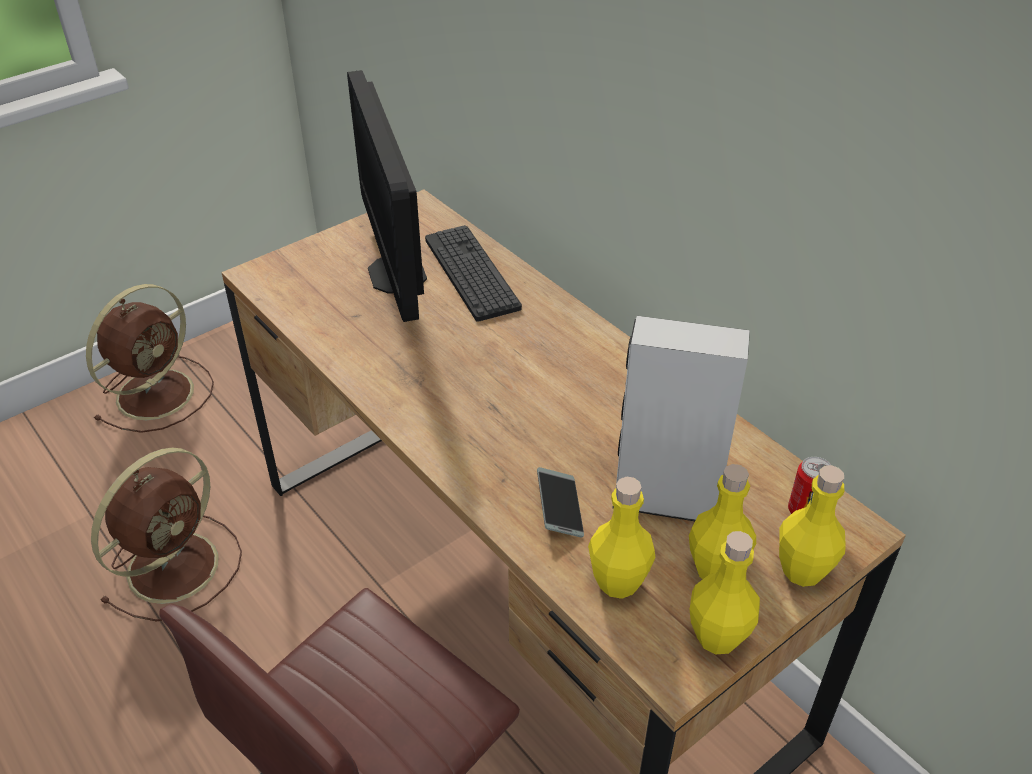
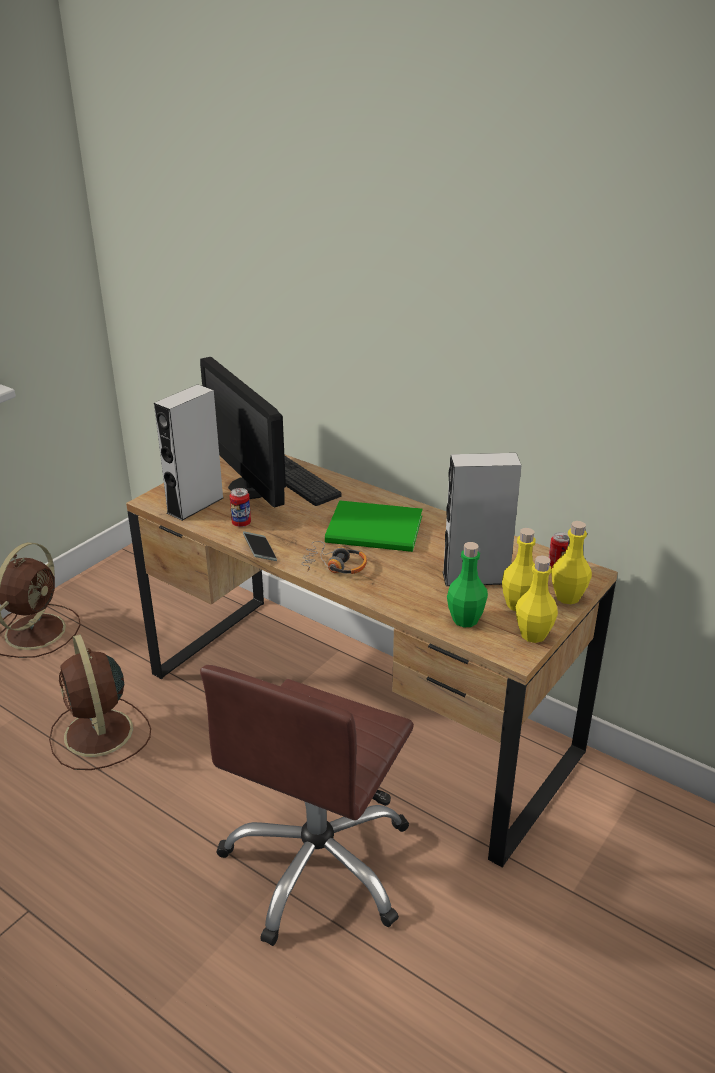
camera: 15 degrees left, 10 degrees down
brown fan [91,448,242,621] -> brown fan turned 135 degrees clockwise [49,634,151,770]
phone [537,467,584,538] -> phone moved to [243,531,277,561]
yellow bottle [588,477,656,599] -> green bottle [447,542,488,627]
none -> grey speaker [154,384,224,521]
none -> can [230,488,251,527]
none -> headphones [302,541,367,574]
none -> green book [325,500,423,552]

